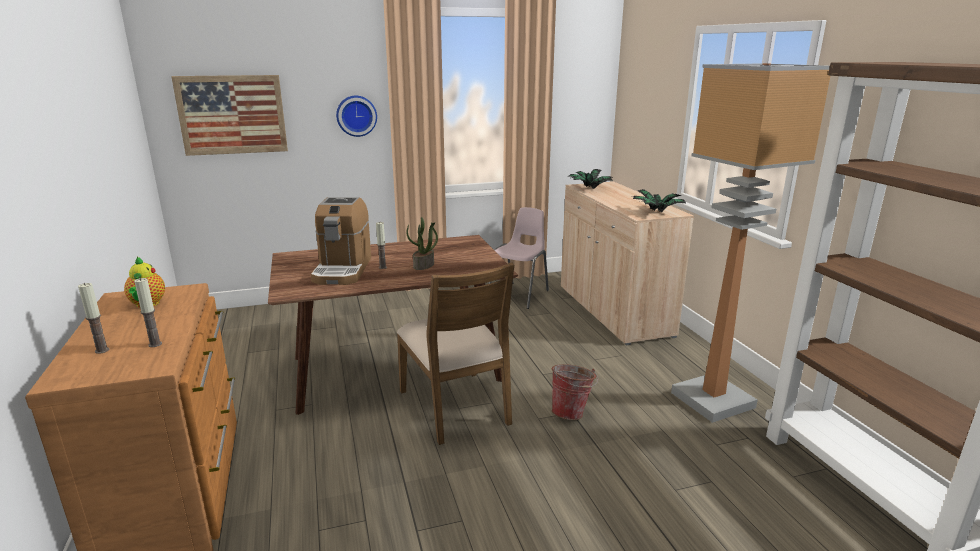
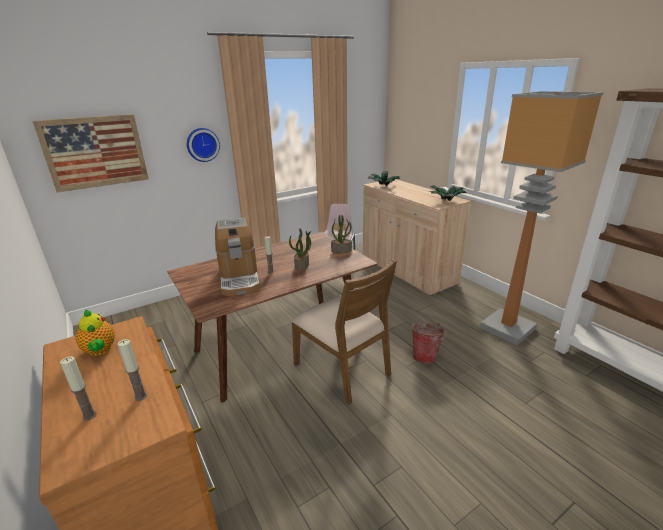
camera: 15 degrees left, 5 degrees up
none -> potted plant [331,215,351,253]

